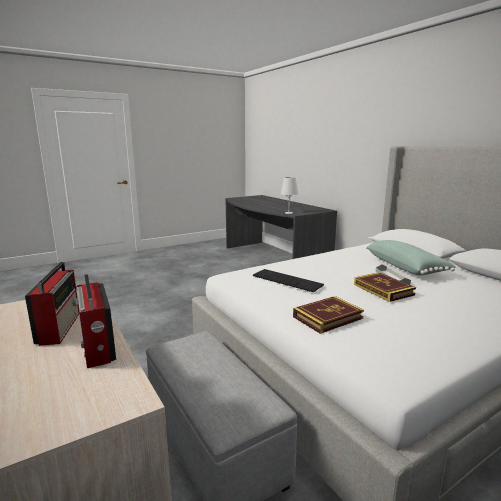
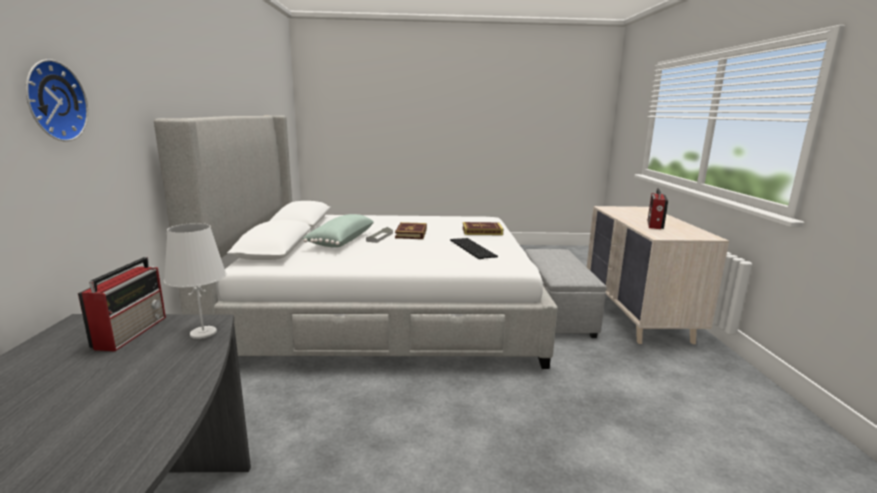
camera: 150 degrees left, 0 degrees up
radio [77,274,116,368] -> radio moved to [78,257,166,351]
none -> wall clock [26,59,88,142]

